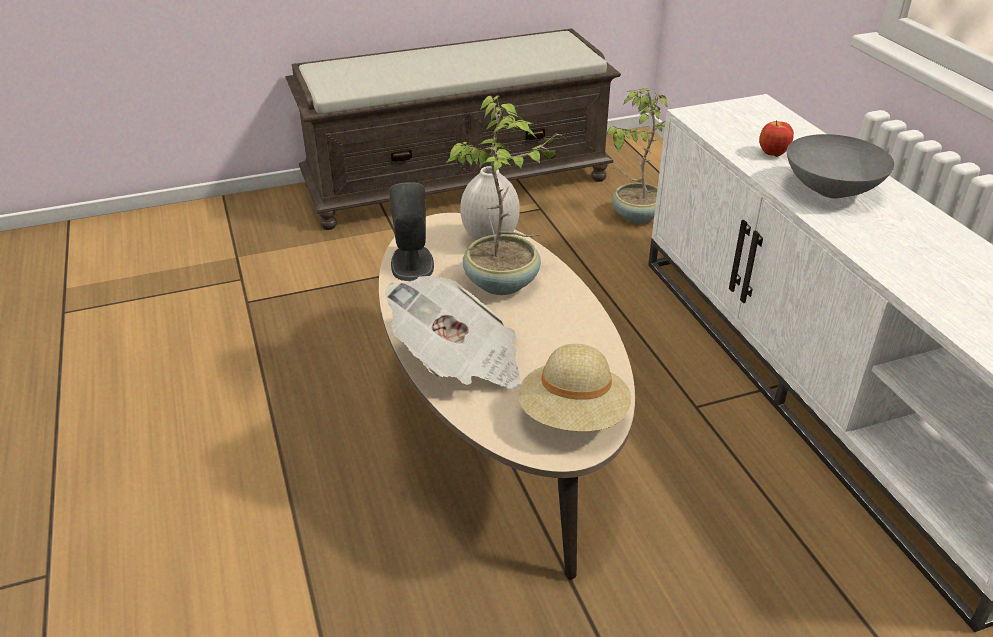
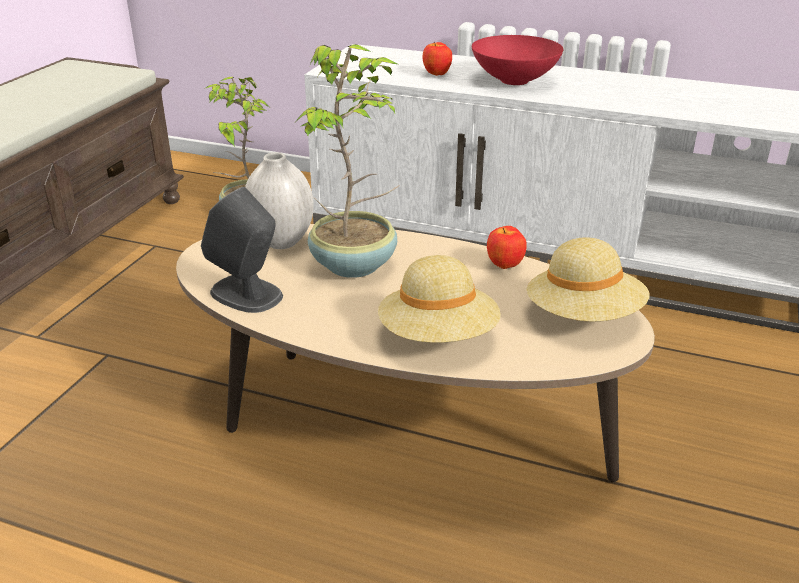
camera: 50 degrees left, 5 degrees down
newspaper [385,276,521,389] -> beige hat [378,255,501,343]
grey bowl [787,134,895,198] -> red bowl [472,35,563,85]
none -> apple [487,226,527,269]

